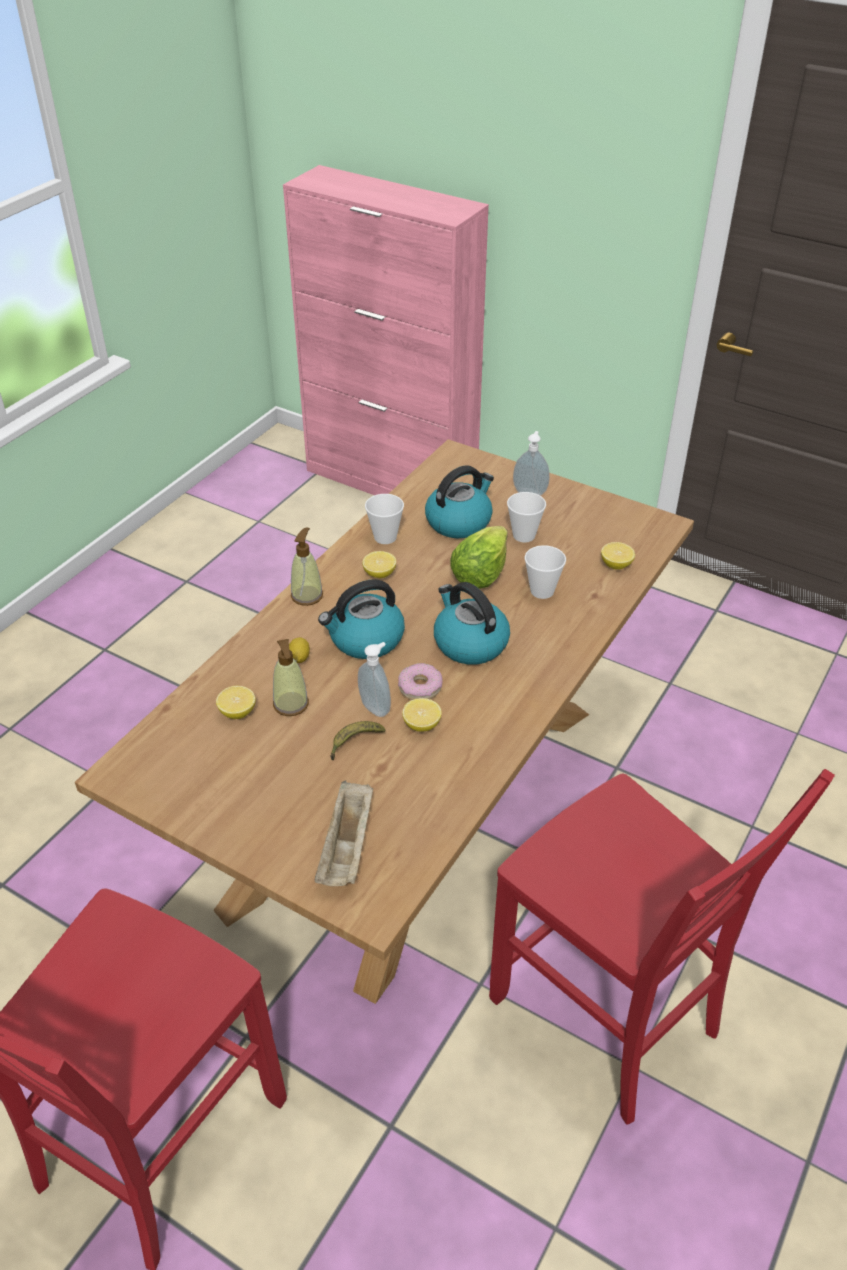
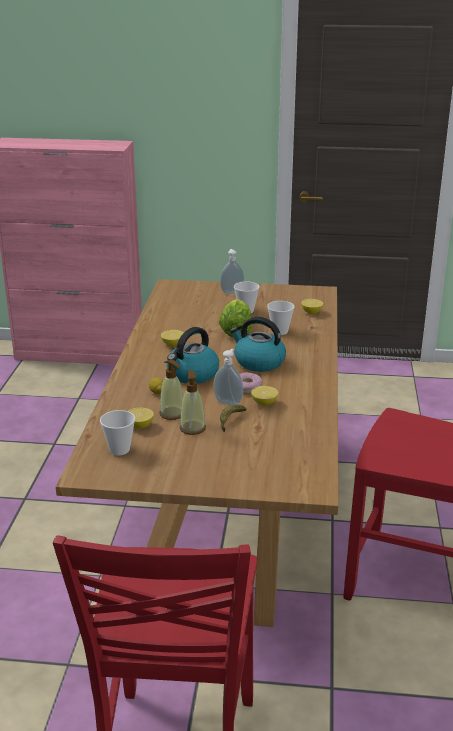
camera: 25 degrees left, 15 degrees down
soap dispenser [291,527,323,606] -> soap dispenser moved to [180,370,206,435]
beige tray [314,781,373,886] -> none
cup [365,494,404,544] -> cup moved to [100,410,135,455]
kettle [425,465,494,538] -> none

